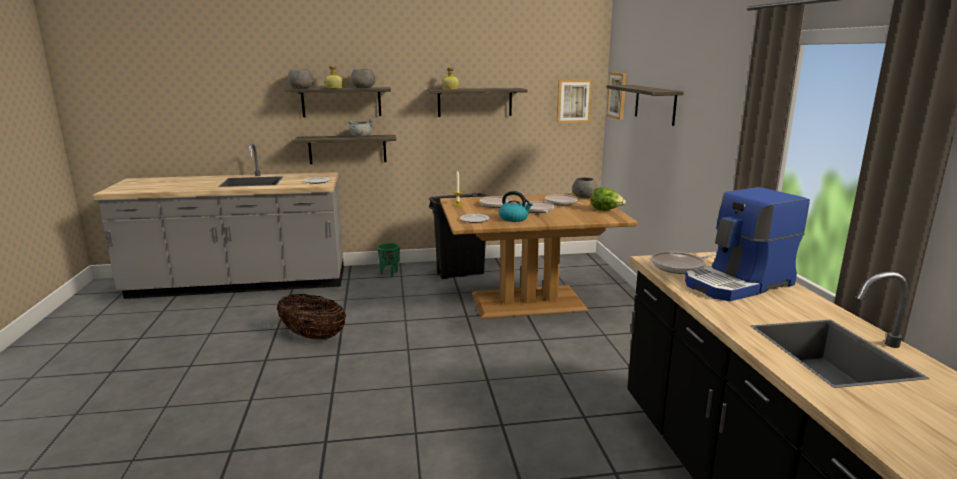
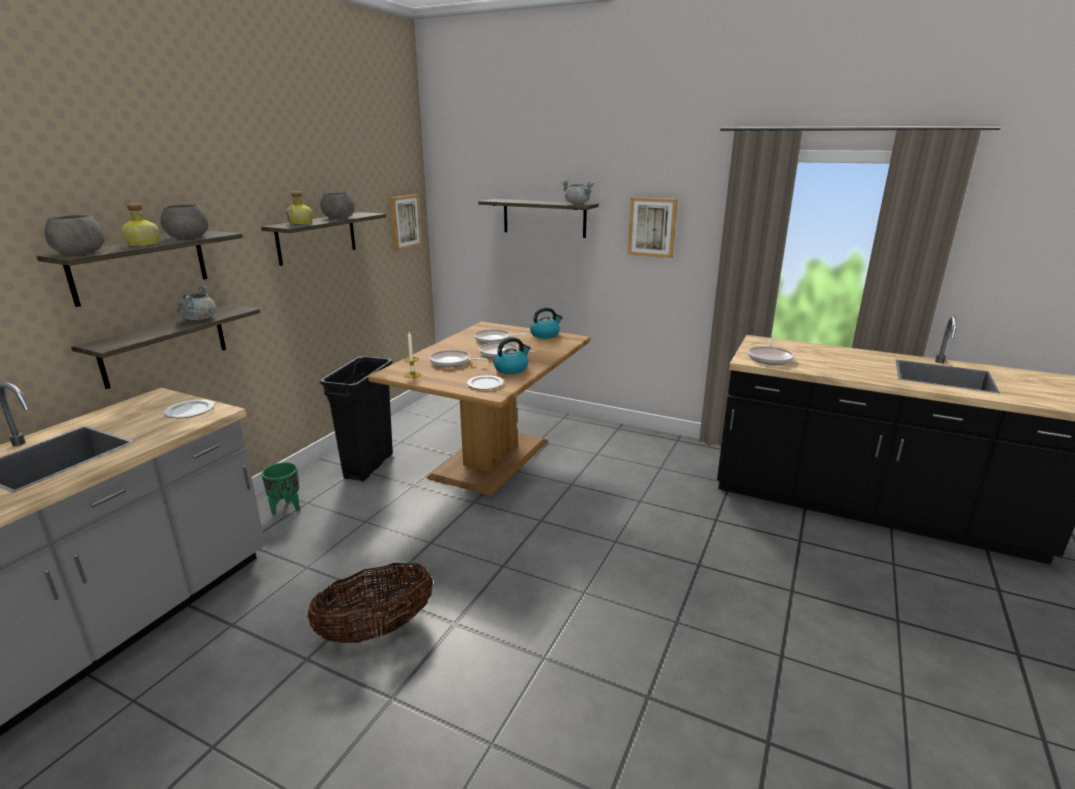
camera: 55 degrees left, 5 degrees up
grey bowl [572,177,597,198] -> grey bowl moved to [320,192,354,219]
lettuce [591,187,625,211] -> kettle [530,307,563,339]
picture [607,72,627,120] -> picture moved to [628,197,678,258]
coffee machine [685,187,810,301] -> none
none -> grey cooking pot [562,180,594,204]

